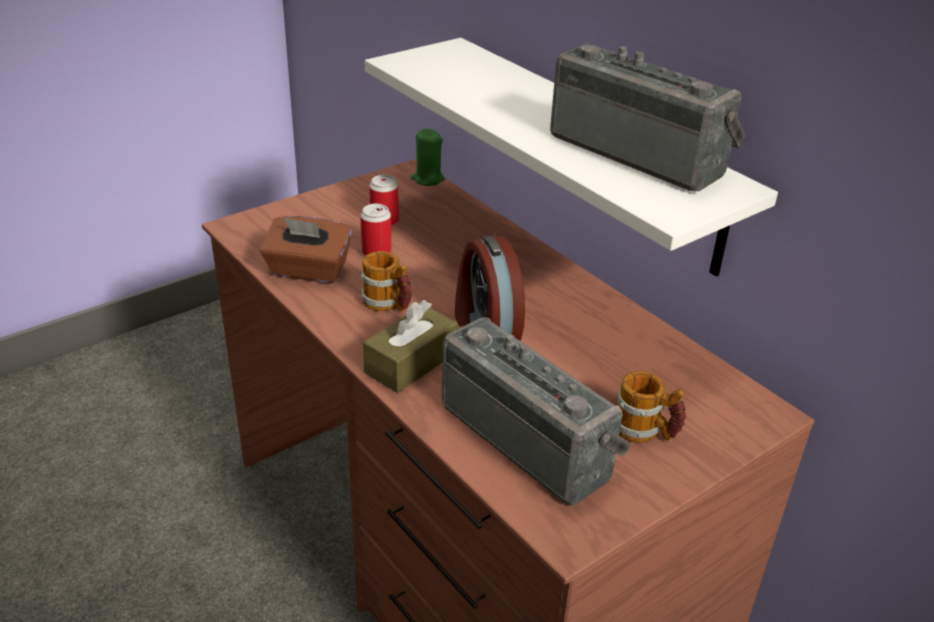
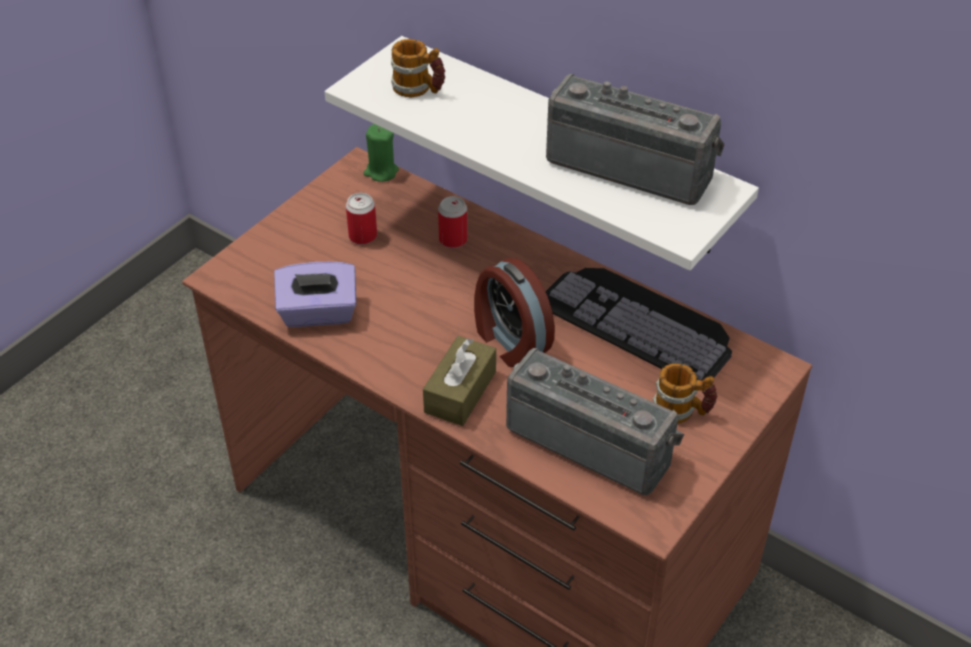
camera: 15 degrees left, 10 degrees up
brown tissue box [260,216,352,283] -> purple tissue box [274,262,356,327]
can [360,204,392,256] -> can moved to [438,196,468,248]
mug [361,251,412,312] -> mug moved to [391,39,445,98]
none -> keyboard [545,268,732,381]

